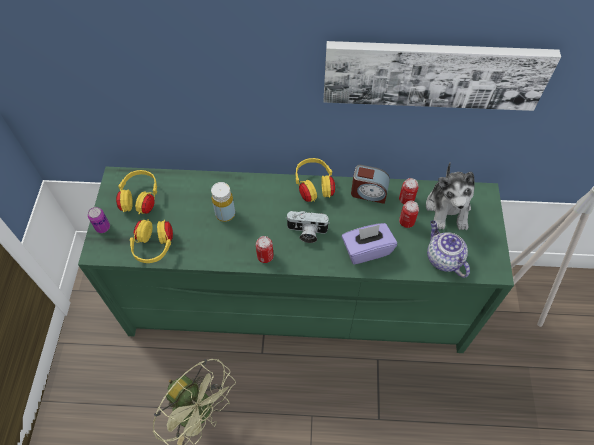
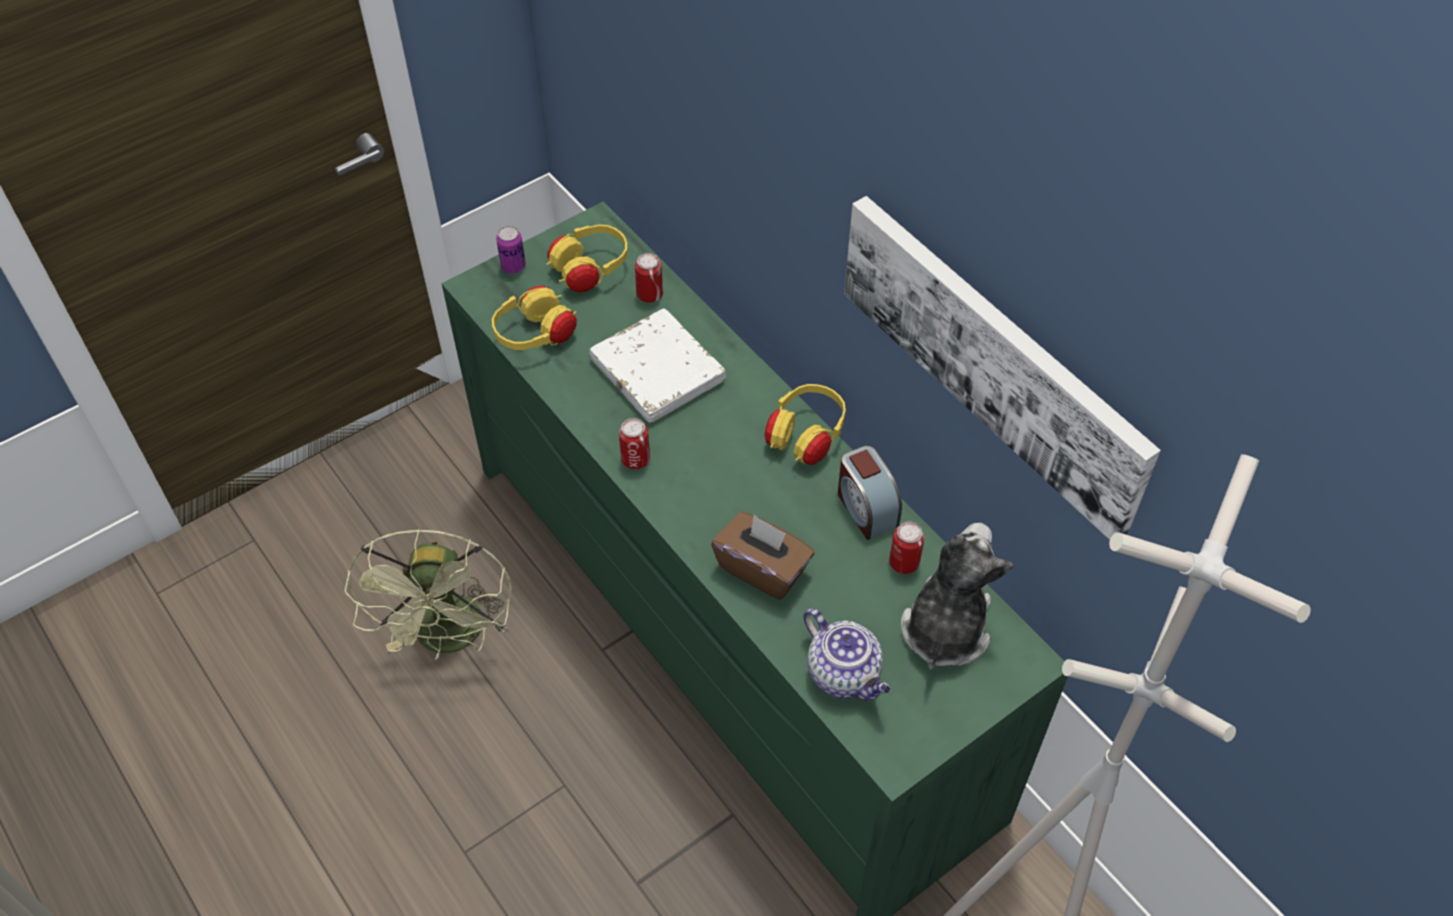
camera: 50 degrees right, 5 degrees down
yellow bottle [211,182,235,222] -> white book [589,308,726,423]
camera [286,211,330,243] -> none
purple tissue box [342,223,397,264] -> brown tissue box [711,512,814,600]
can [399,201,419,228] -> can moved to [635,253,663,303]
plush toy [426,162,475,230] -> plush toy turned 150 degrees clockwise [901,522,1014,670]
teapot [427,220,470,278] -> teapot turned 120 degrees clockwise [804,608,890,701]

